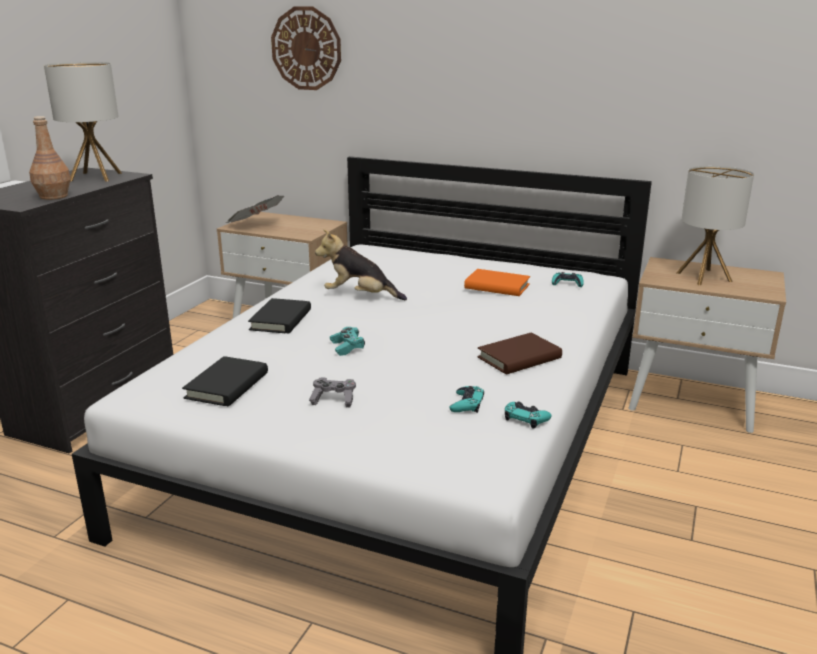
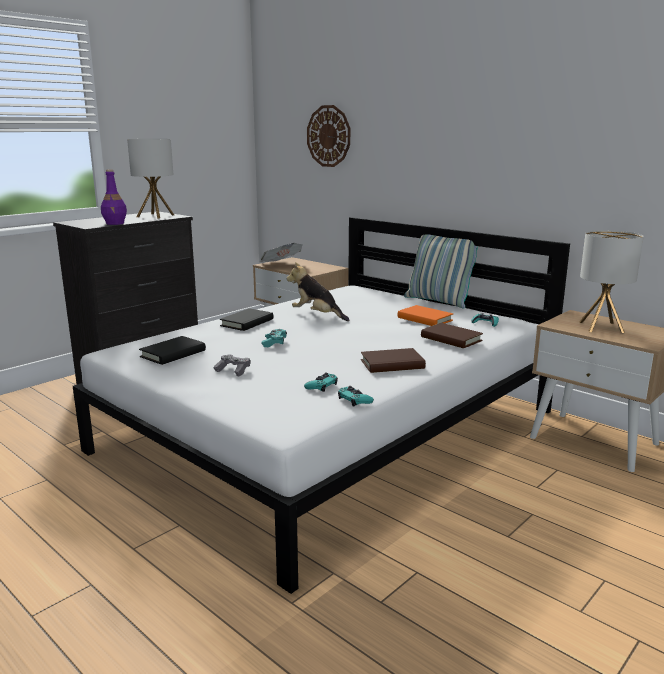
camera: 20 degrees right, 5 degrees down
brown bottle [29,116,71,200] -> purple bottle [101,169,127,225]
none -> pillow [404,234,478,309]
none -> brown book [421,323,483,348]

